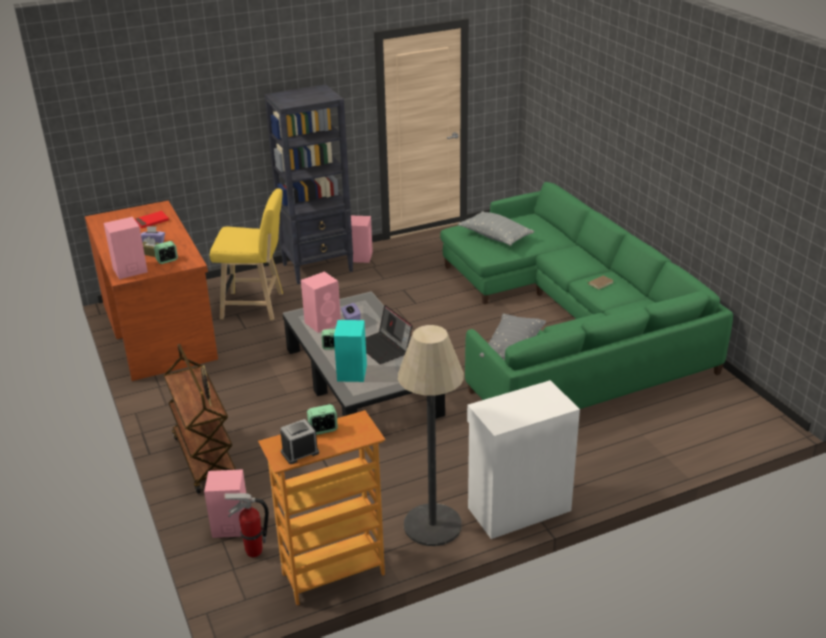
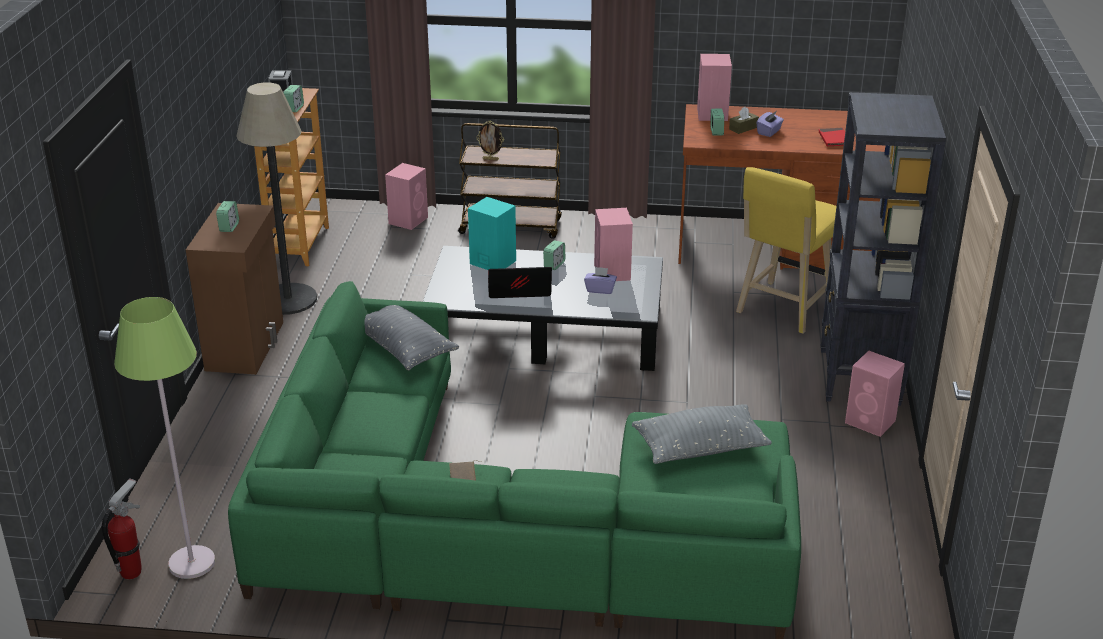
camera: 120 degrees right, 0 degrees up
fire extinguisher [224,493,269,557] -> fire extinguisher moved to [102,478,142,579]
white cabinet [467,380,580,539] -> brown cabinet [186,203,283,374]
none -> green floor lamp [114,297,215,579]
none -> alarm clock [216,201,239,232]

